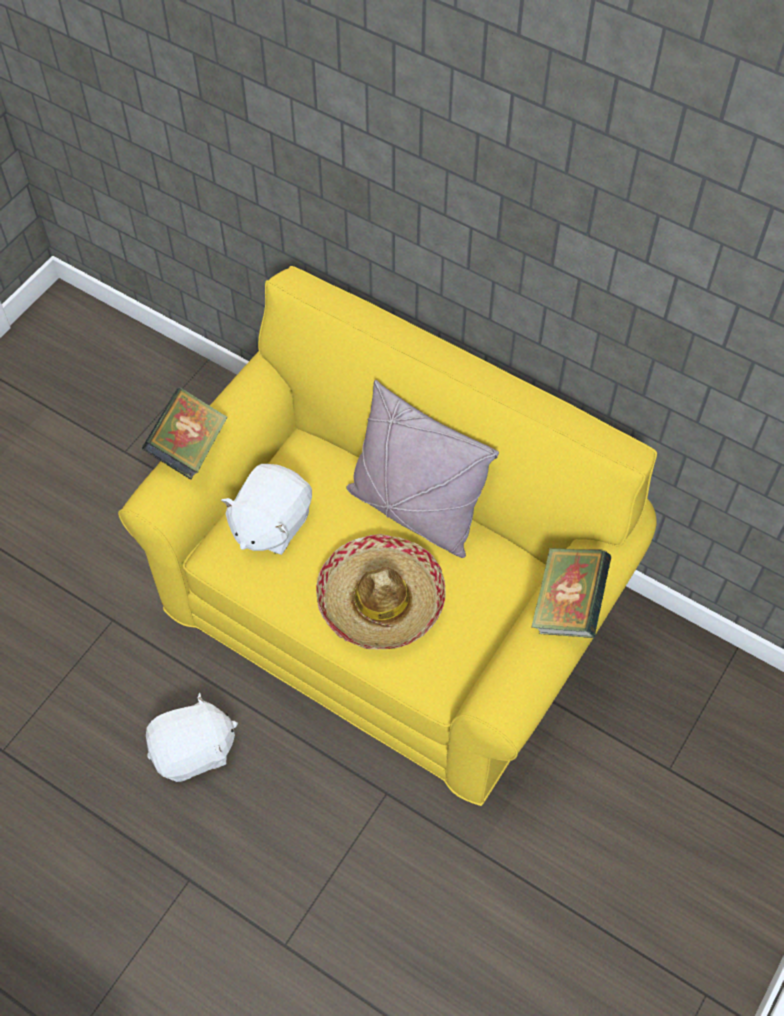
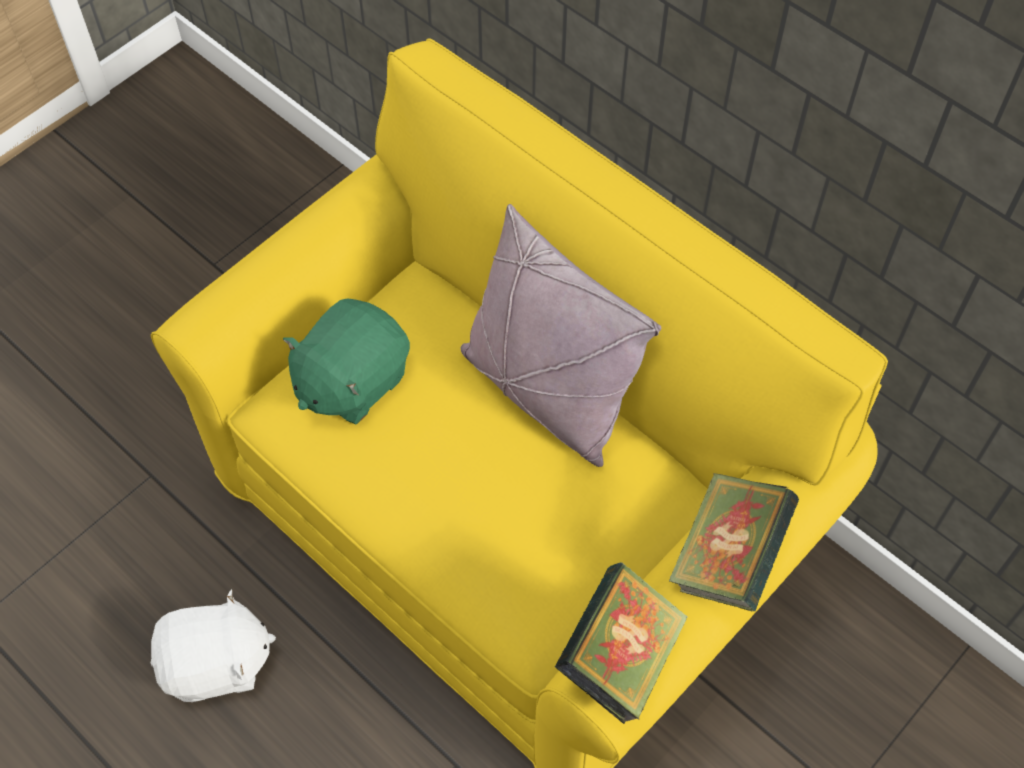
camera: 10 degrees right, 0 degrees up
book [142,388,227,480] -> book moved to [555,562,688,724]
white plush toy [221,464,312,555] -> green plush toy [283,298,410,425]
hat [316,534,445,649] -> none

